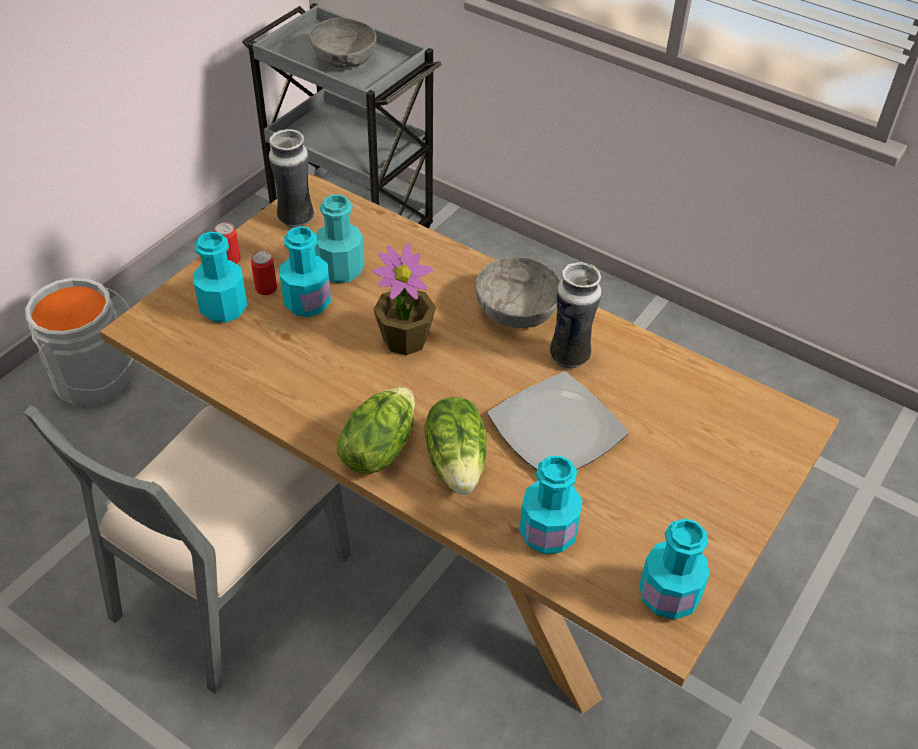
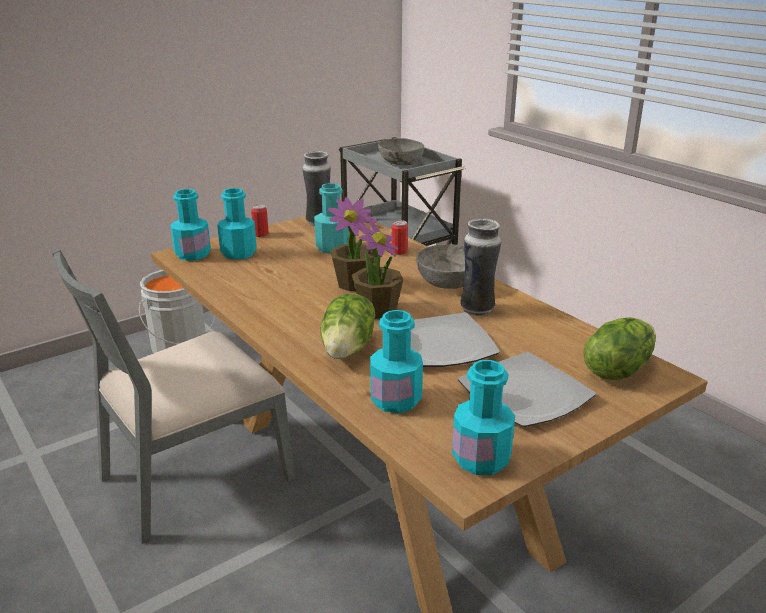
camera: 20 degrees right, 20 degrees down
can [251,251,277,295] -> can moved to [391,220,408,255]
turquoise bottle [280,226,331,317] -> turquoise bottle moved to [170,189,211,261]
lettuce [337,387,415,474] -> lettuce moved to [583,317,656,380]
none -> potted plant [352,219,403,319]
none -> plate [458,352,596,427]

